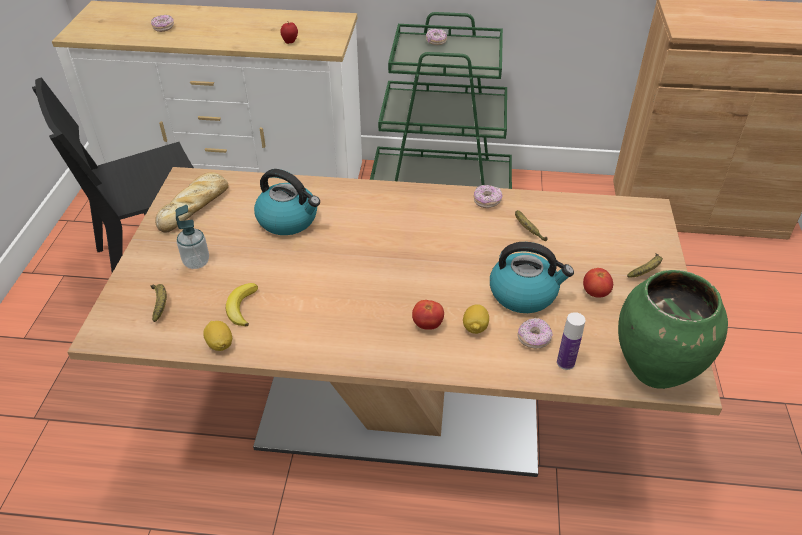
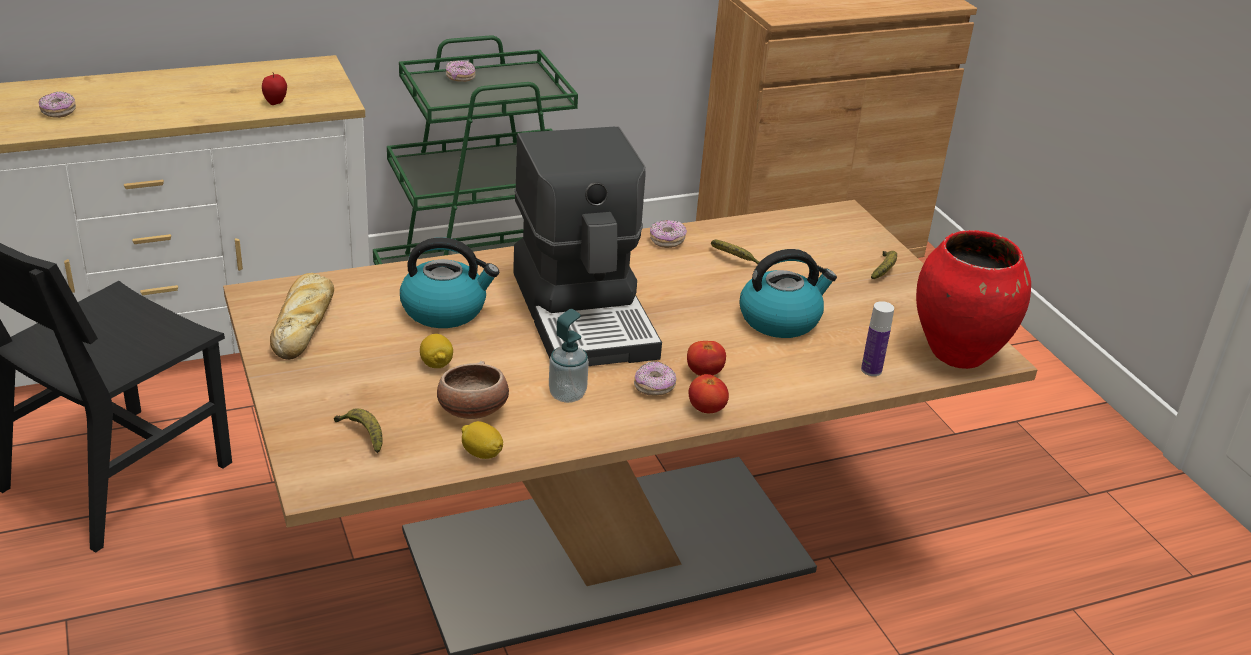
camera: 30 degrees left, 10 degrees down
soap dispenser [176,205,209,269] -> soap dispenser moved to [549,309,589,403]
banana [226,283,258,326] -> bowl [437,361,509,419]
lemon [463,304,489,334] -> lemon moved to [420,334,453,368]
donut [518,318,553,349] -> donut moved to [634,361,676,396]
tomato [583,268,613,298] -> tomato moved to [688,374,729,413]
green vase [618,270,728,389] -> red vase [916,230,1031,369]
none -> coffee machine [513,127,662,366]

